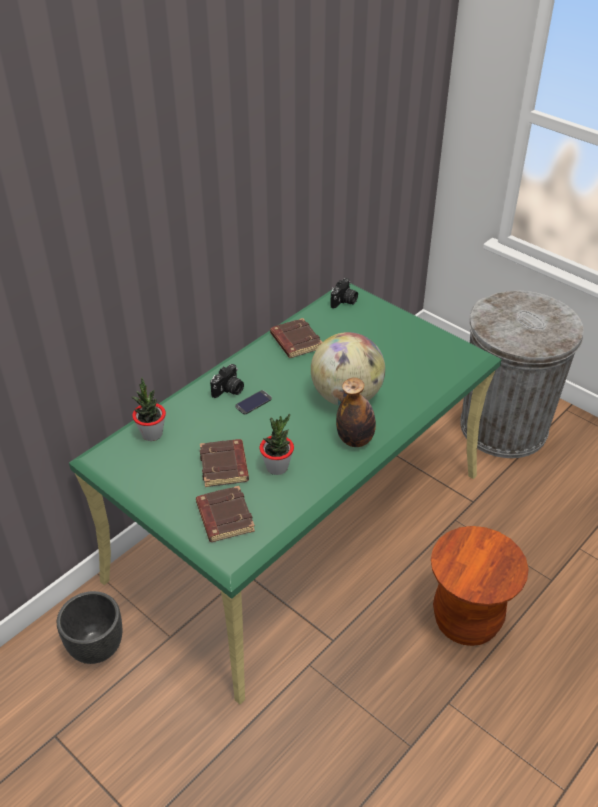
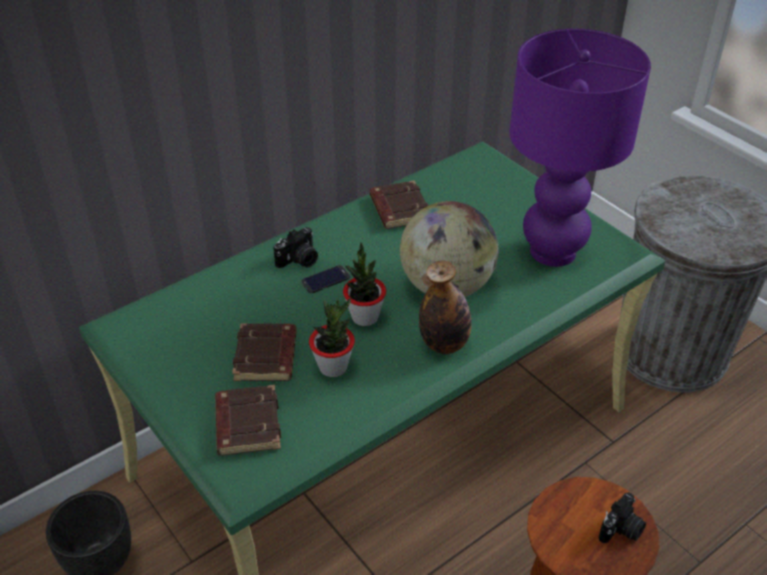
camera: 10 degrees right, 0 degrees up
potted plant [132,377,166,441] -> potted plant moved to [343,242,386,326]
camera [330,278,358,309] -> camera moved to [599,492,646,543]
none -> purple table lamp [509,29,651,267]

